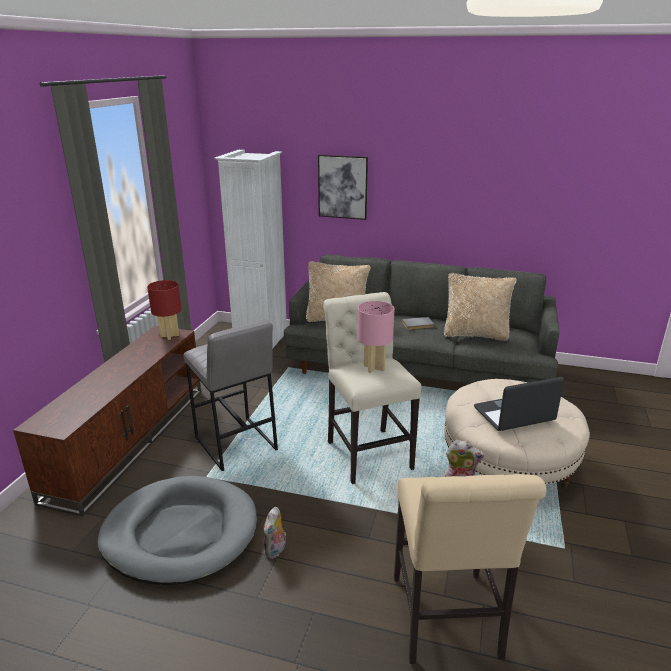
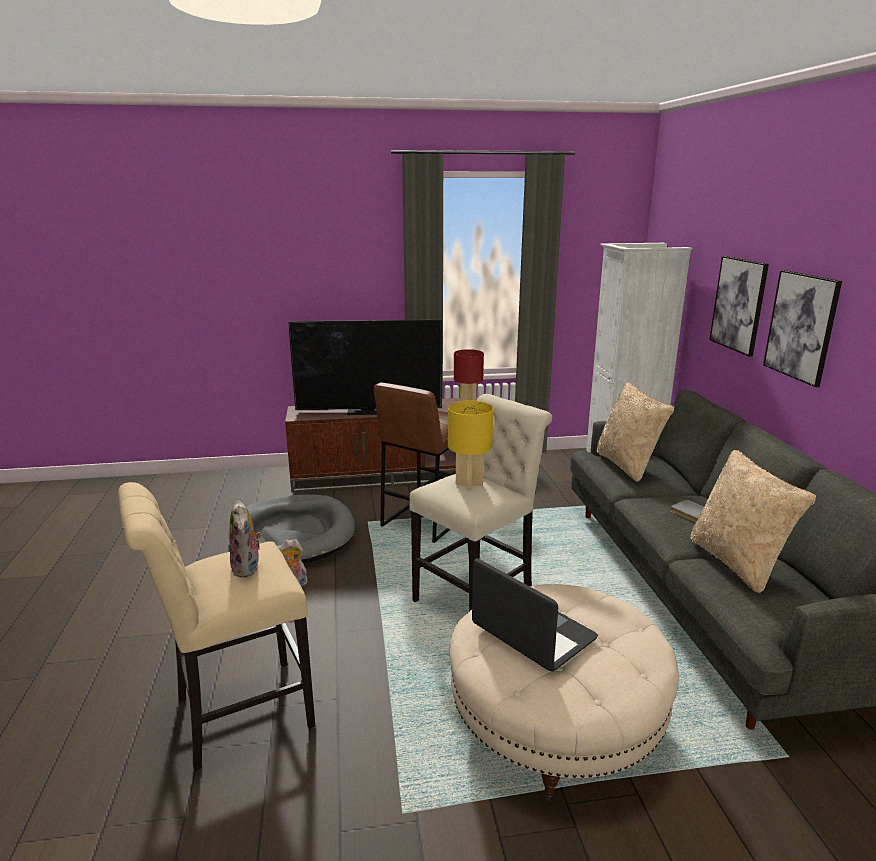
camera: 65 degrees right, 5 degrees down
grey stool [184,320,278,471] -> brown stool [374,383,454,543]
pink table lamp [357,301,395,373] -> yellow table lamp [448,401,494,491]
none -> television [288,320,442,415]
none -> picture [763,270,842,387]

